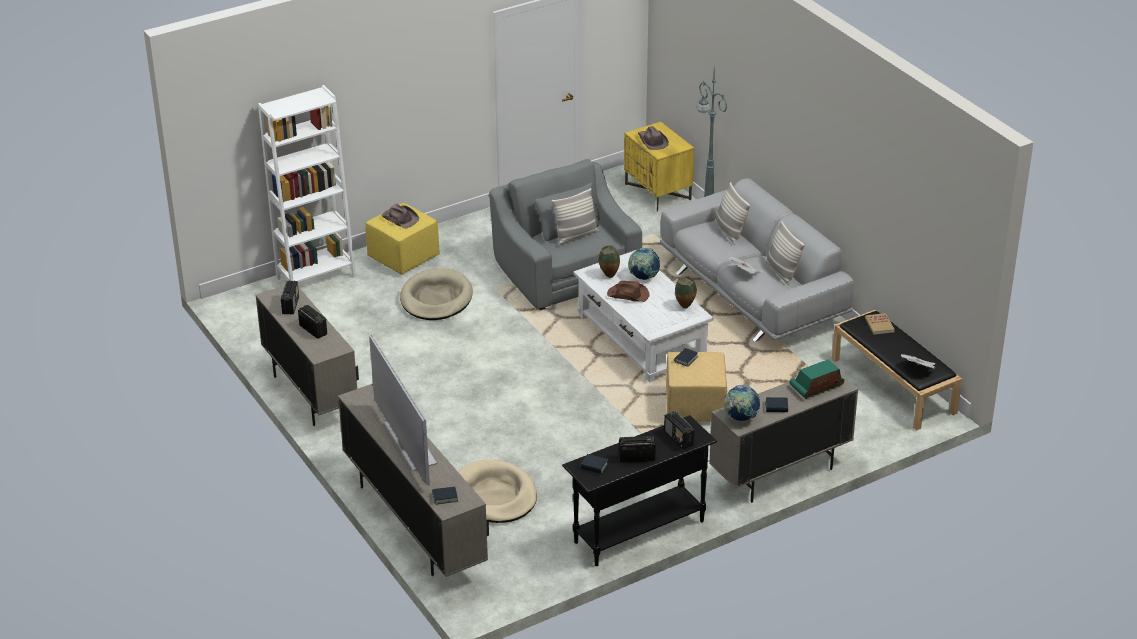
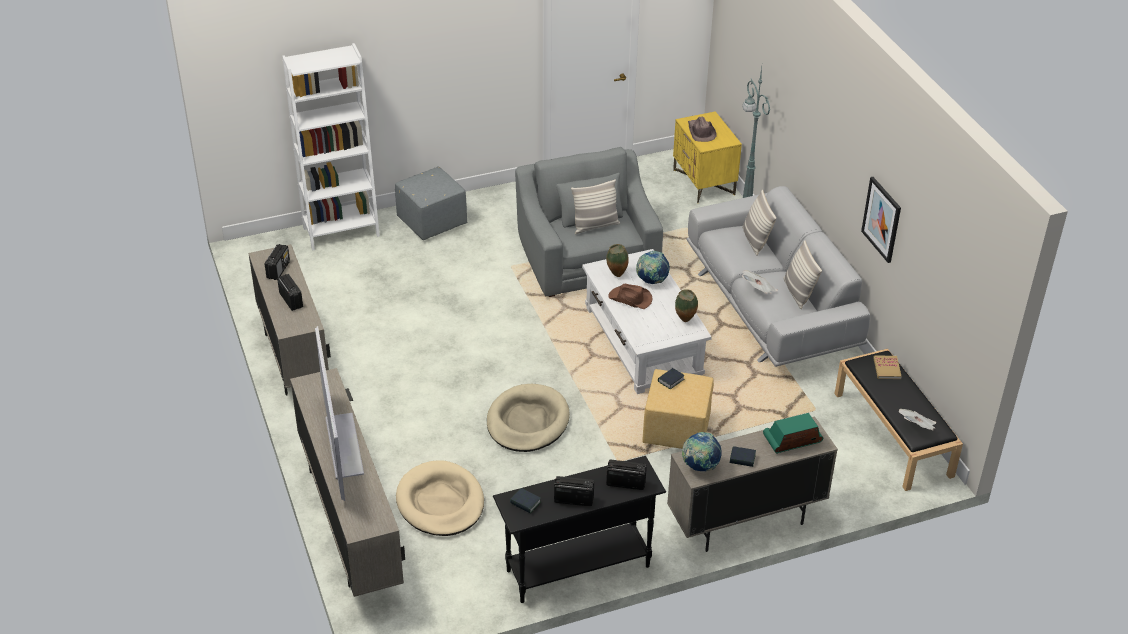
camera: 10 degrees right, 5 degrees up
yellow ottoman [365,203,440,274] -> grey ottoman [395,167,467,240]
brown hat [382,204,419,229] -> none
beige dog bed [400,268,473,320] -> beige dog bed moved to [487,384,570,452]
book [432,487,458,505] -> none
radio [664,411,694,449] -> radio turned 120 degrees clockwise [606,459,647,490]
none -> picture [861,177,901,263]

